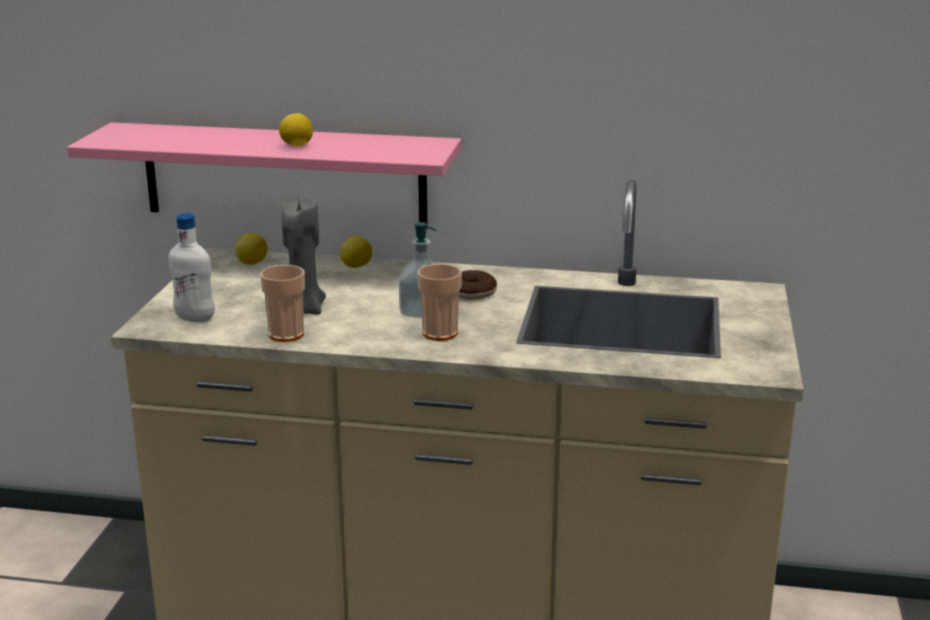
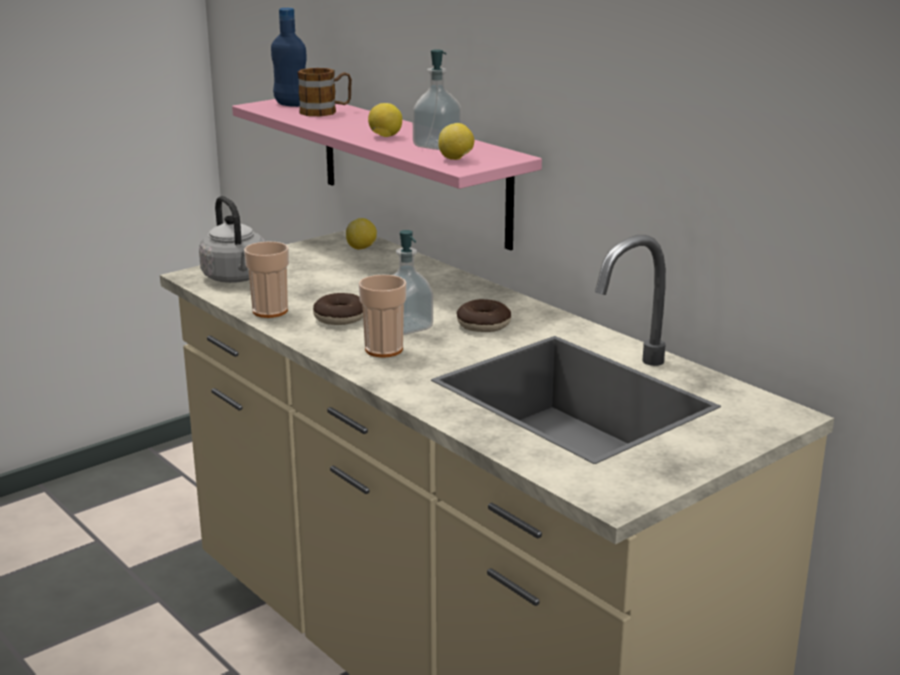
camera: 40 degrees right, 0 degrees up
white bottle [169,213,215,322] -> grey kettle [199,196,265,283]
grey candle [282,196,326,315] -> none
lemon [340,236,372,268] -> lemon moved to [438,123,474,160]
none -> blue bottle [271,8,307,107]
none -> mug [297,68,352,116]
none -> donut [313,293,363,325]
none -> soap dispenser [412,49,462,150]

